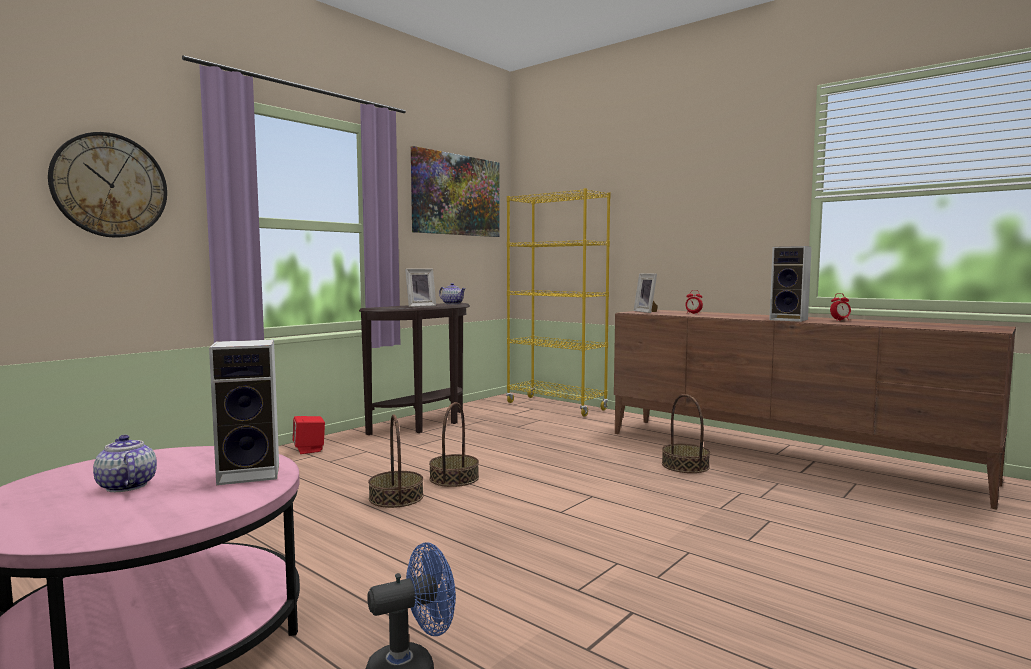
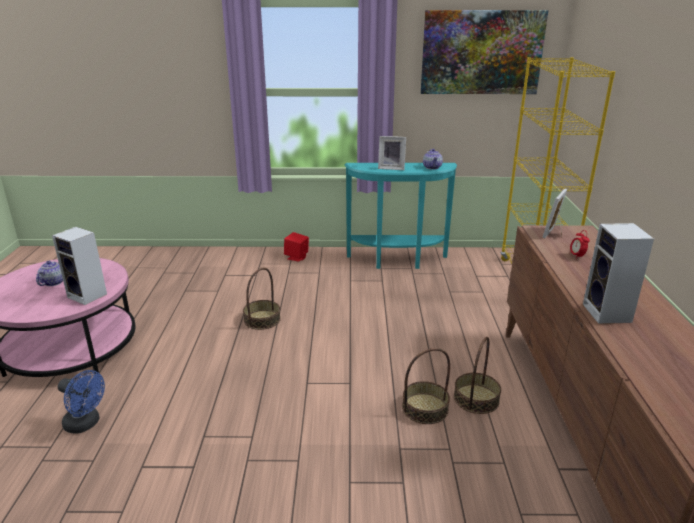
camera: 50 degrees right, 20 degrees up
wall clock [48,132,167,238] -> none
brown console table [359,303,470,435] -> turquoise console table [344,163,457,269]
basket [429,402,479,487] -> basket moved to [402,348,450,424]
alarm clock [830,293,851,321] -> none

